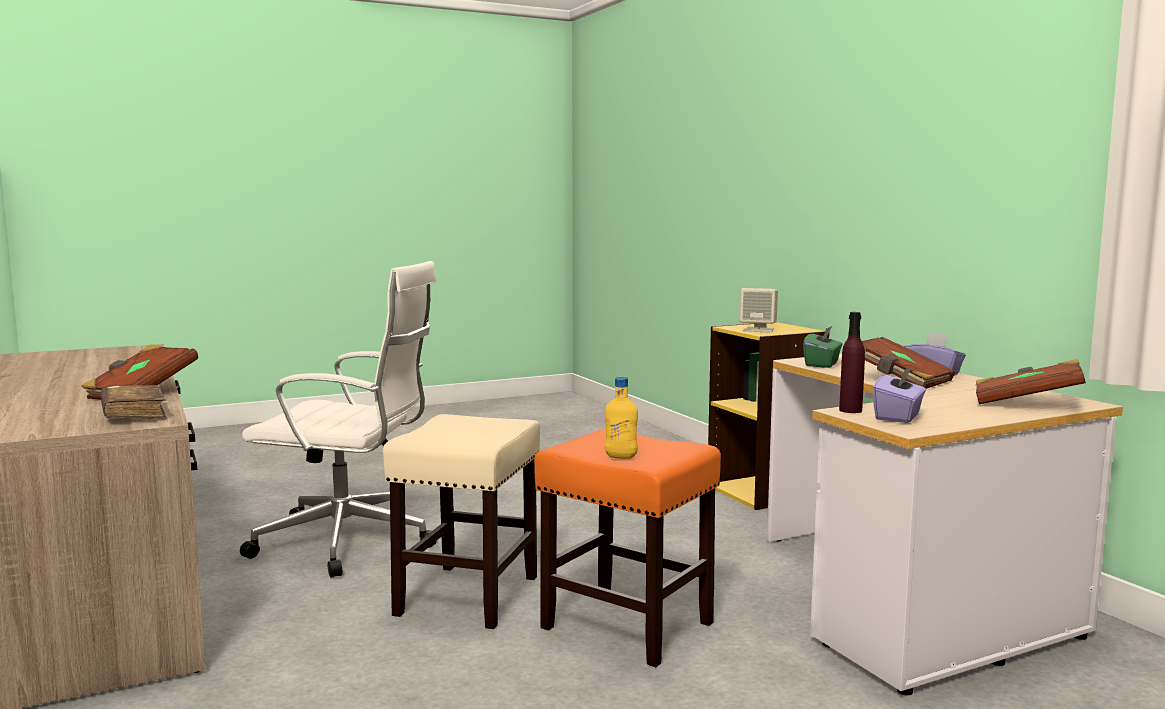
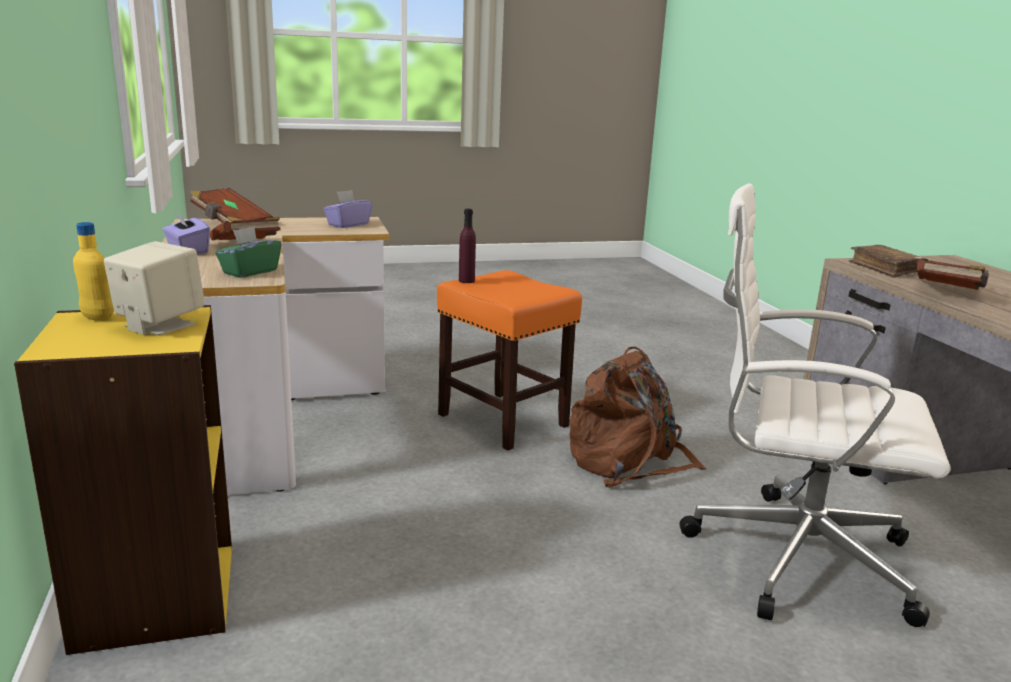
camera: 170 degrees left, 10 degrees up
beige stool [383,414,540,629] -> brown backpack [569,347,706,487]
yellow bottle [605,377,638,459] -> yellow bottle moved to [73,222,114,321]
purple bottle [839,312,865,413] -> purple bottle moved to [459,209,476,283]

